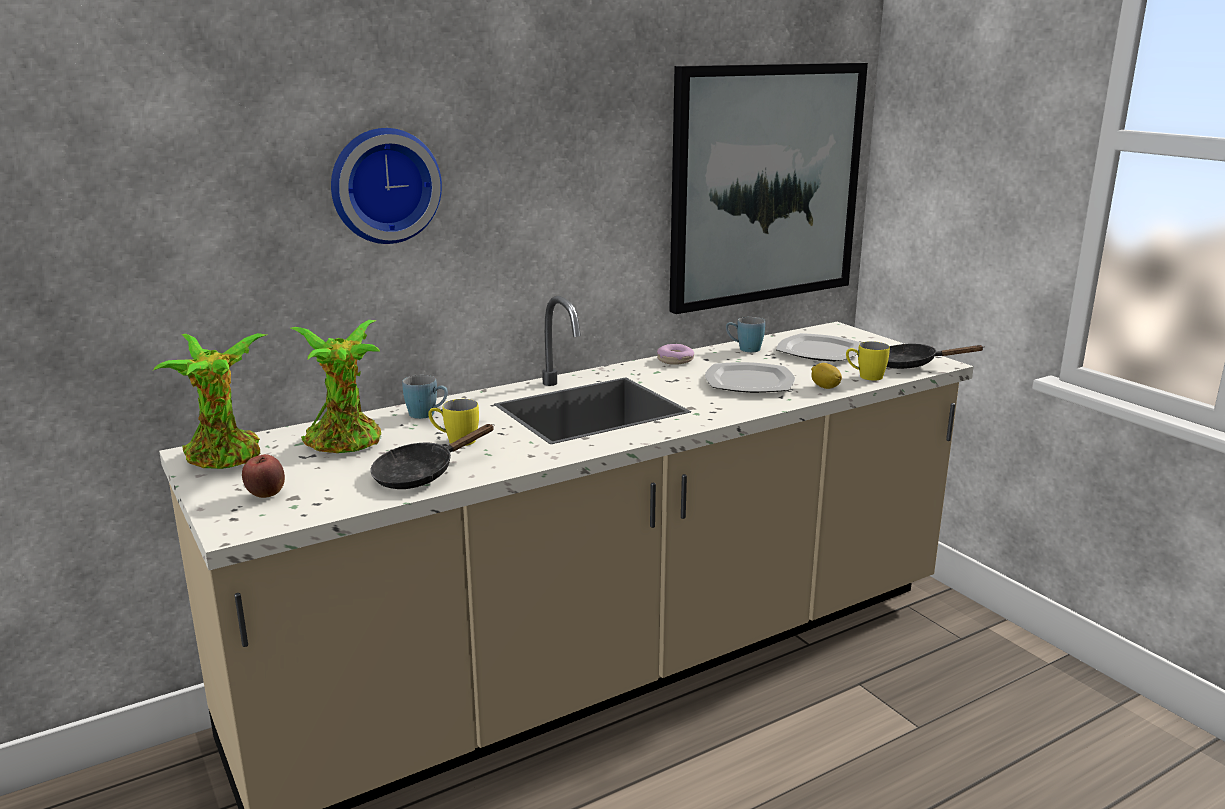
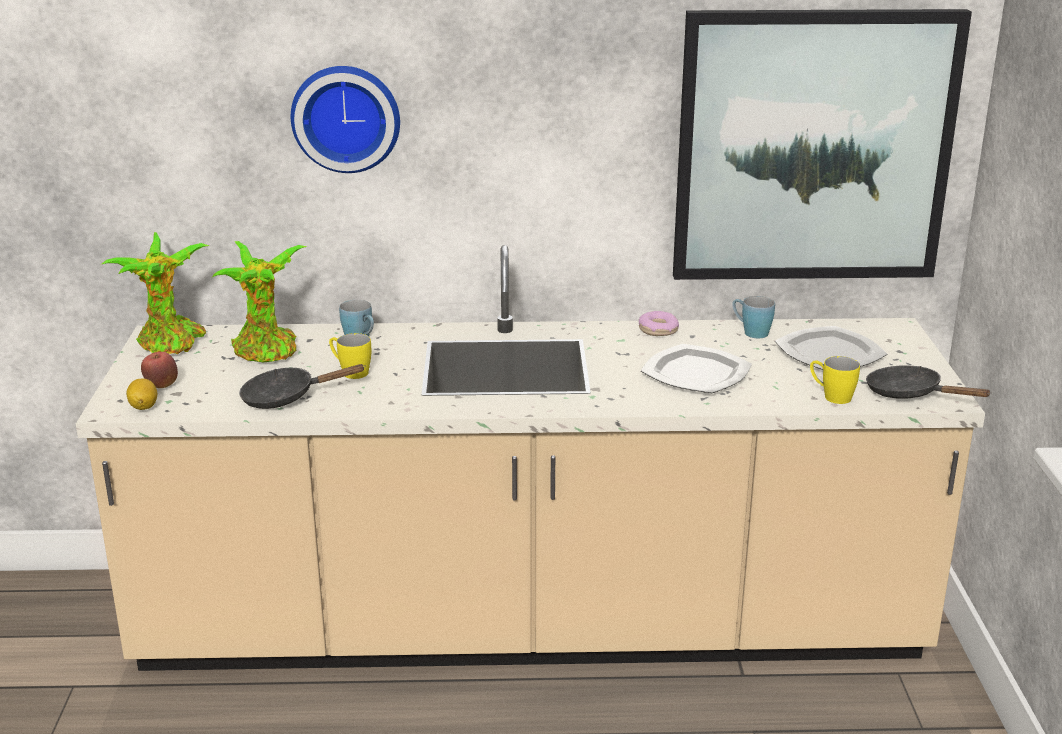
camera: 30 degrees right, 5 degrees up
lemon [811,363,842,389] -> lemon moved to [126,379,157,410]

